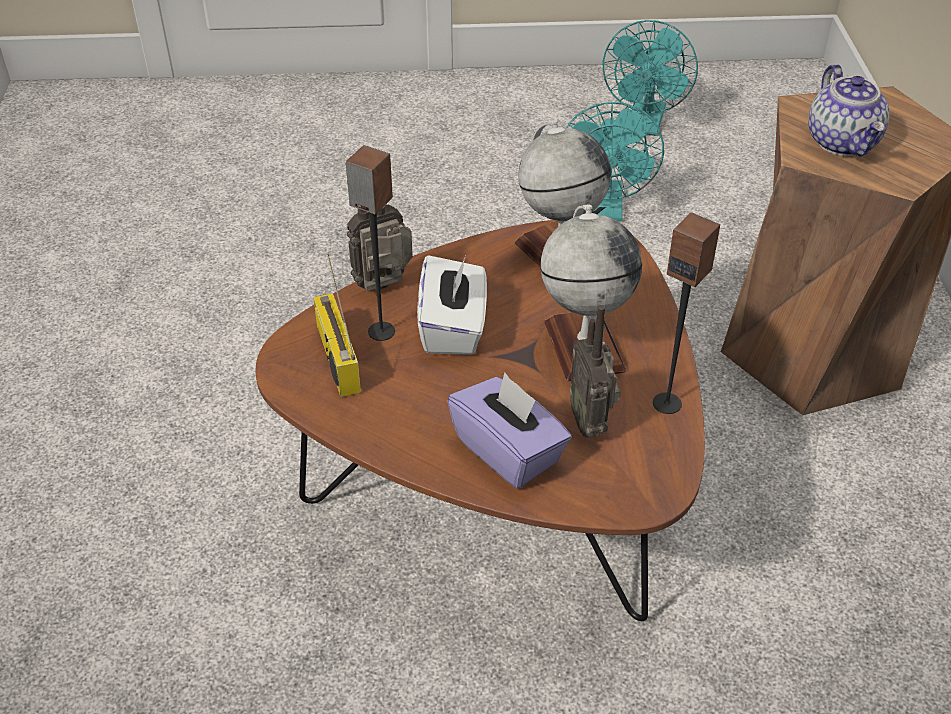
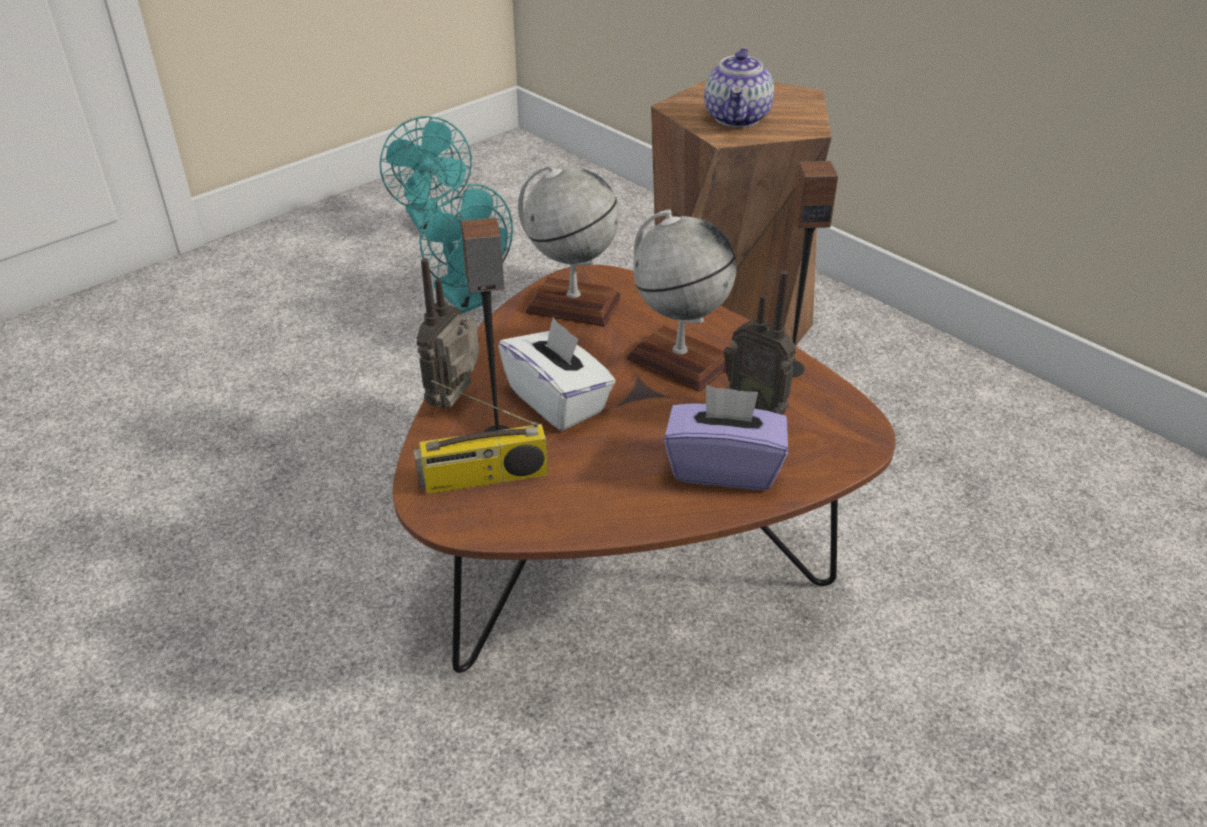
camera: 40 degrees left, 5 degrees down
radio [313,254,361,397] -> radio turned 45 degrees counterclockwise [414,380,548,494]
teapot [808,64,890,157] -> teapot turned 60 degrees clockwise [704,48,774,127]

